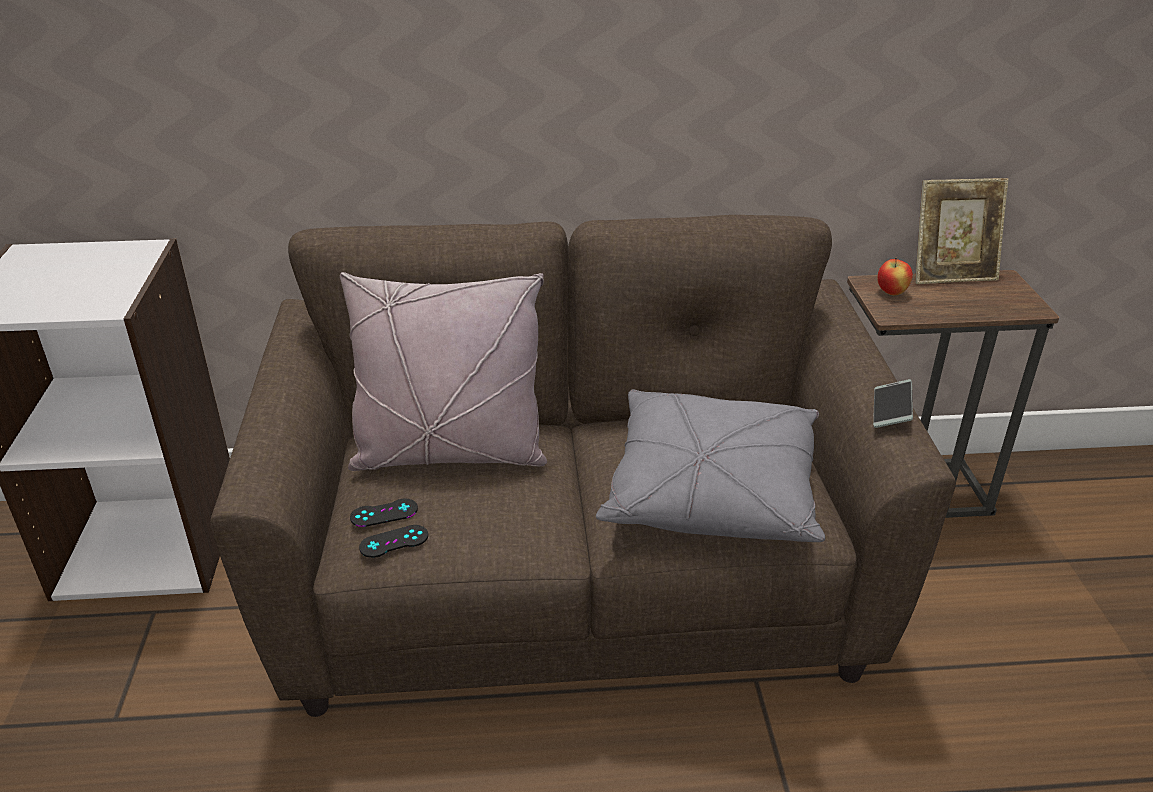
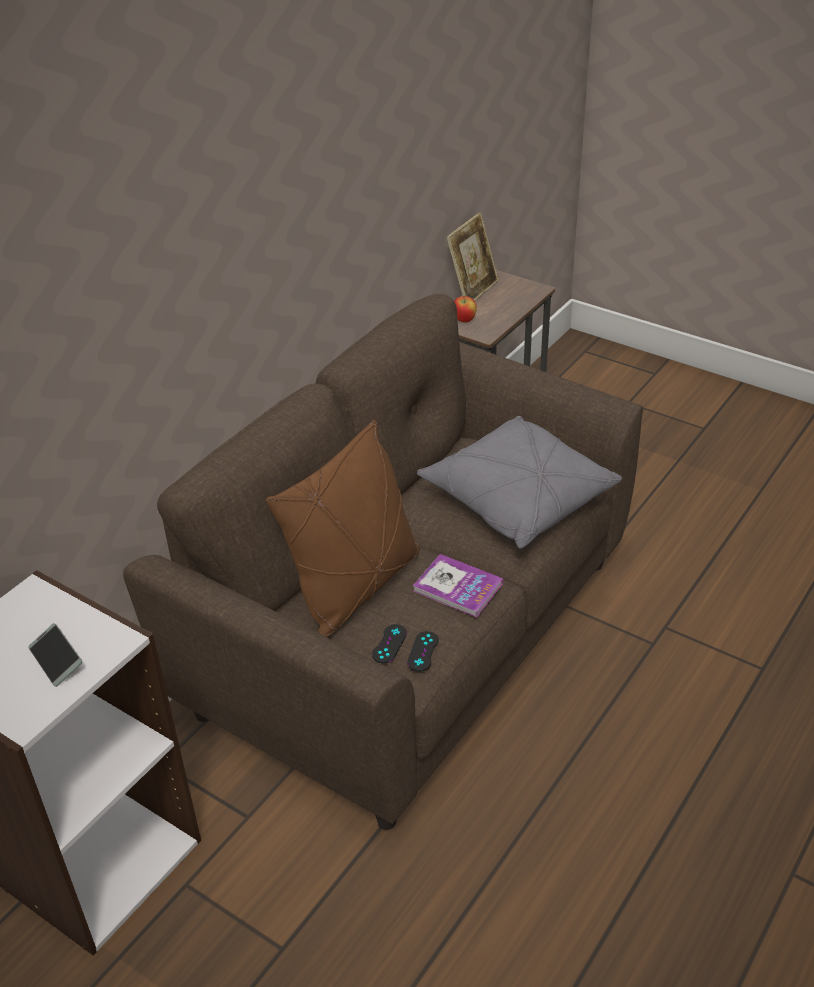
camera: 50 degrees left, 5 degrees up
purple pillow [340,272,547,471] -> brown pillow [266,420,420,638]
phone [873,379,913,428] -> phone moved to [28,623,82,687]
none -> book [413,554,503,617]

